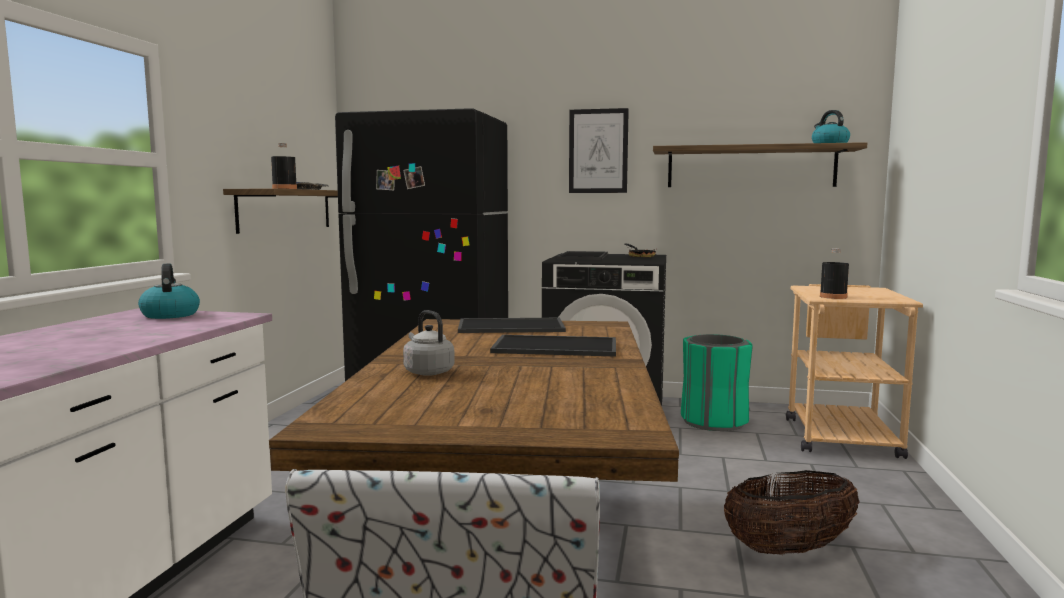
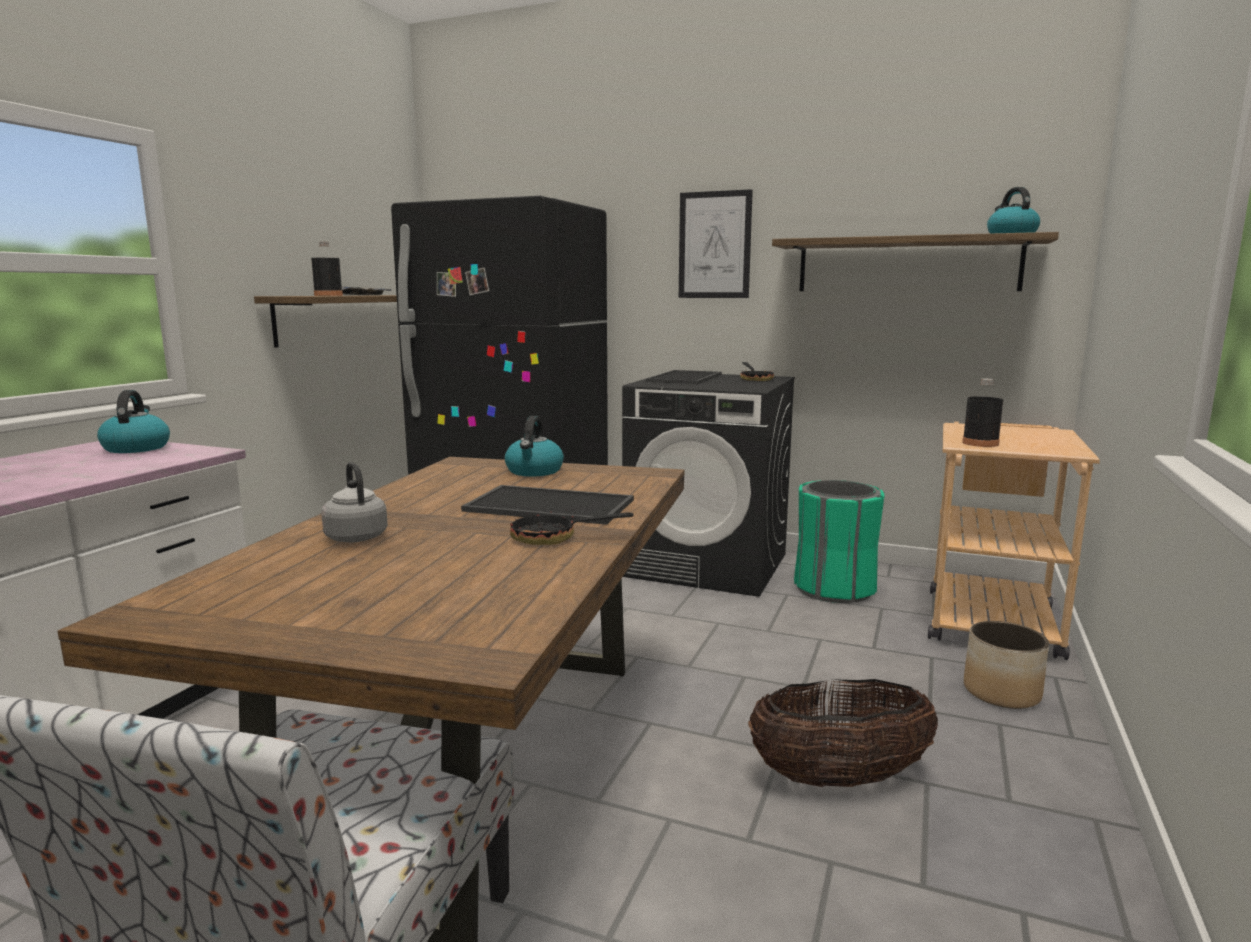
camera: 10 degrees right, 5 degrees up
tray [458,318,566,333] -> kettle [504,416,564,476]
none -> frying pan [510,502,633,545]
none -> planter [964,621,1049,709]

